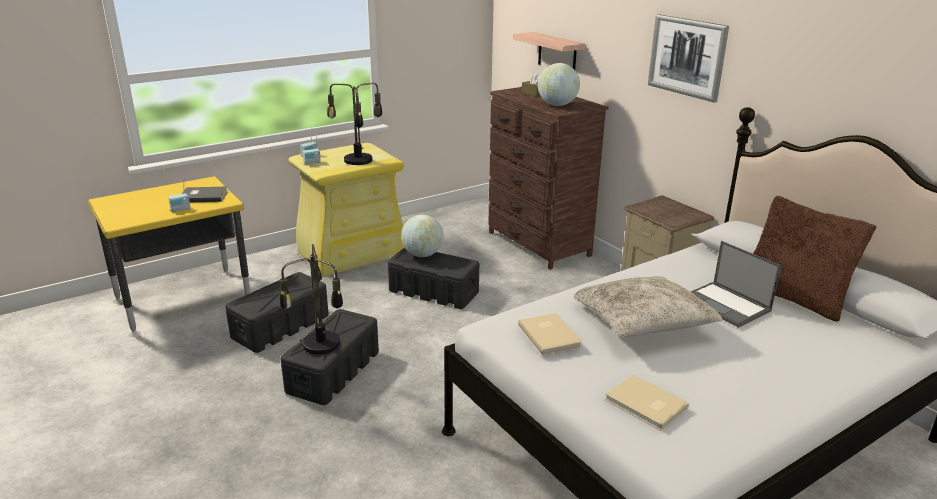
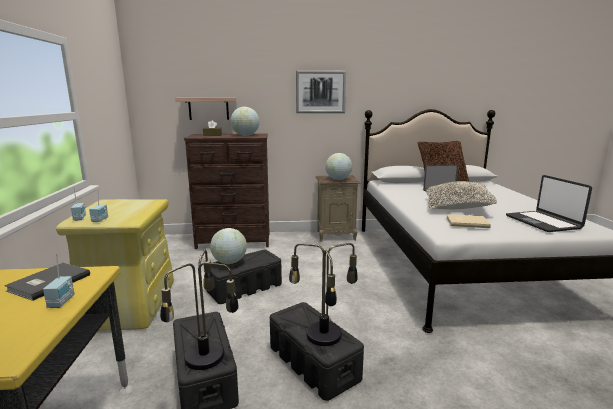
camera: 60 degrees left, 10 degrees down
table lamp [327,83,382,165] -> table lamp moved to [160,250,238,370]
beige book [604,375,689,431] -> laptop [506,175,592,232]
none -> globe [325,153,352,180]

